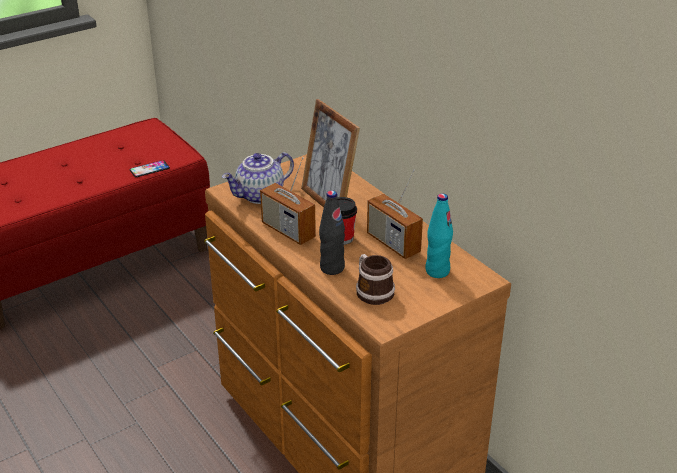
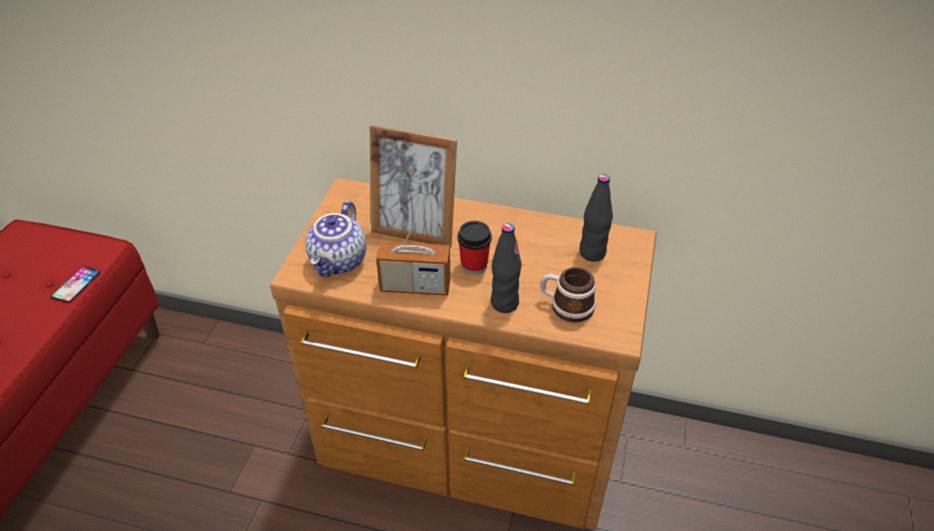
camera: 40 degrees left, 10 degrees up
radio [367,170,423,259] -> none
turquoise bottle [425,193,453,278] -> black bottle [580,174,613,262]

